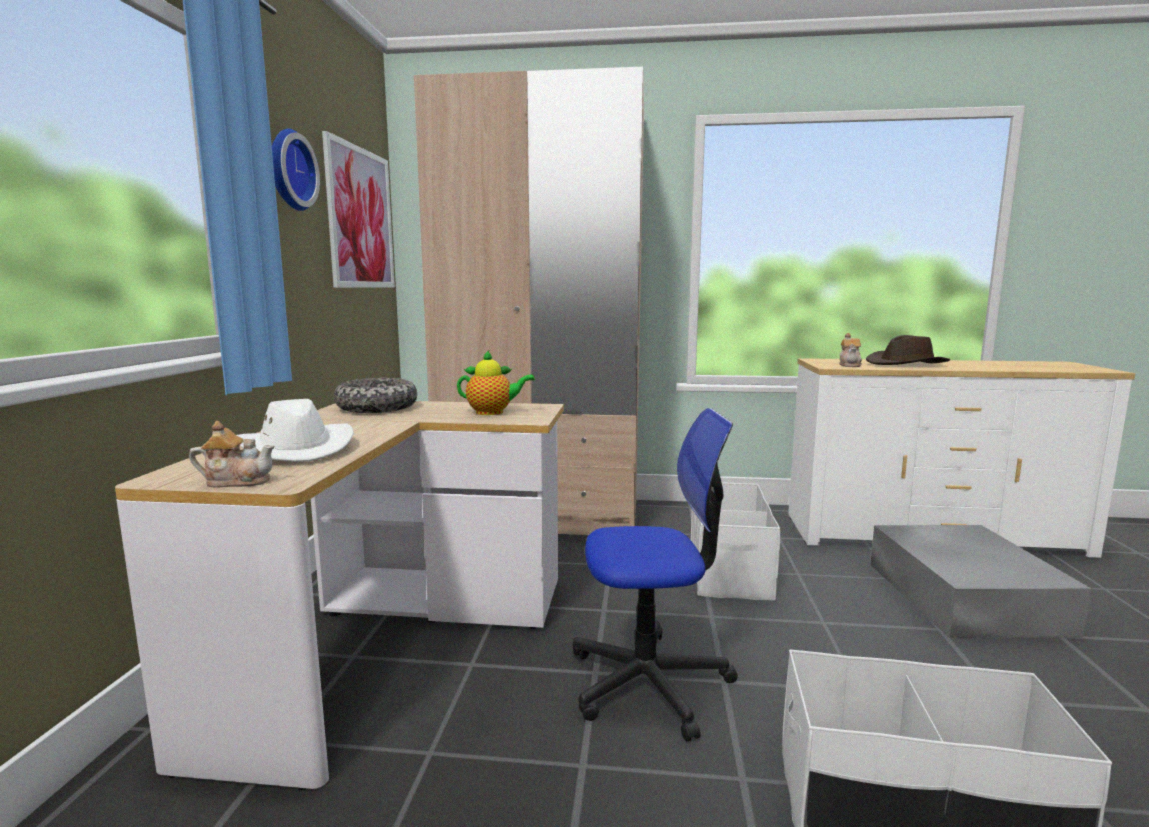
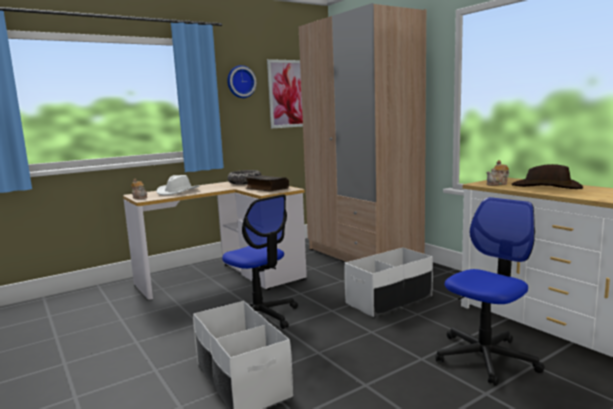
camera: 50 degrees right, 0 degrees up
teapot [457,351,535,415] -> book [245,176,289,191]
grey storage box [870,525,1091,638] -> office chair [436,197,544,386]

